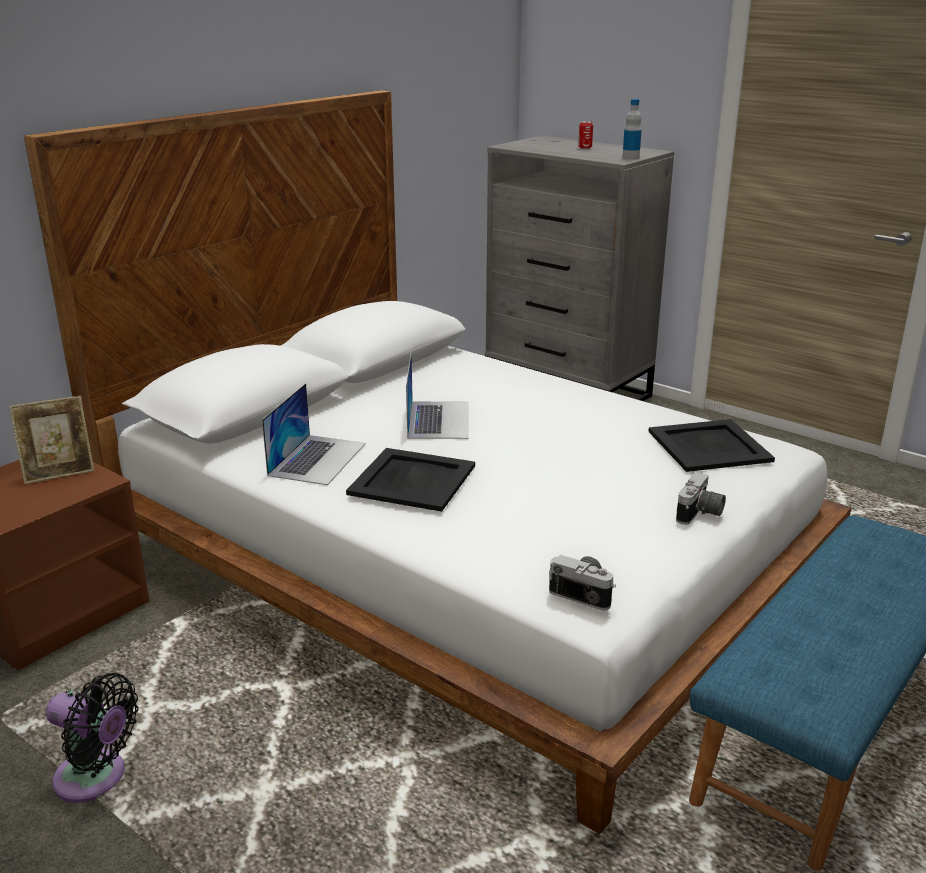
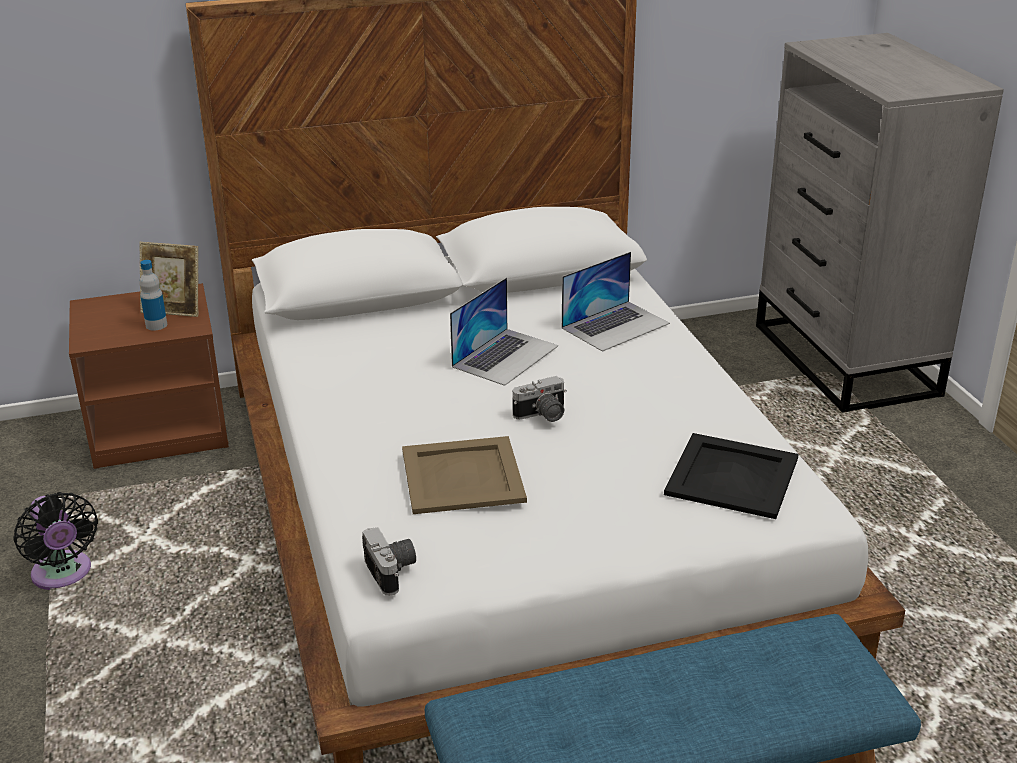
camera: 35 degrees right, 5 degrees up
laptop [262,383,365,485] -> laptop moved to [562,252,670,352]
black tray [346,448,475,512] -> none
can [578,121,593,149] -> none
bottle [622,99,642,160] -> bottle moved to [139,260,167,330]
camera [676,472,726,525] -> camera moved to [513,376,567,422]
none -> beige tray [402,436,527,514]

